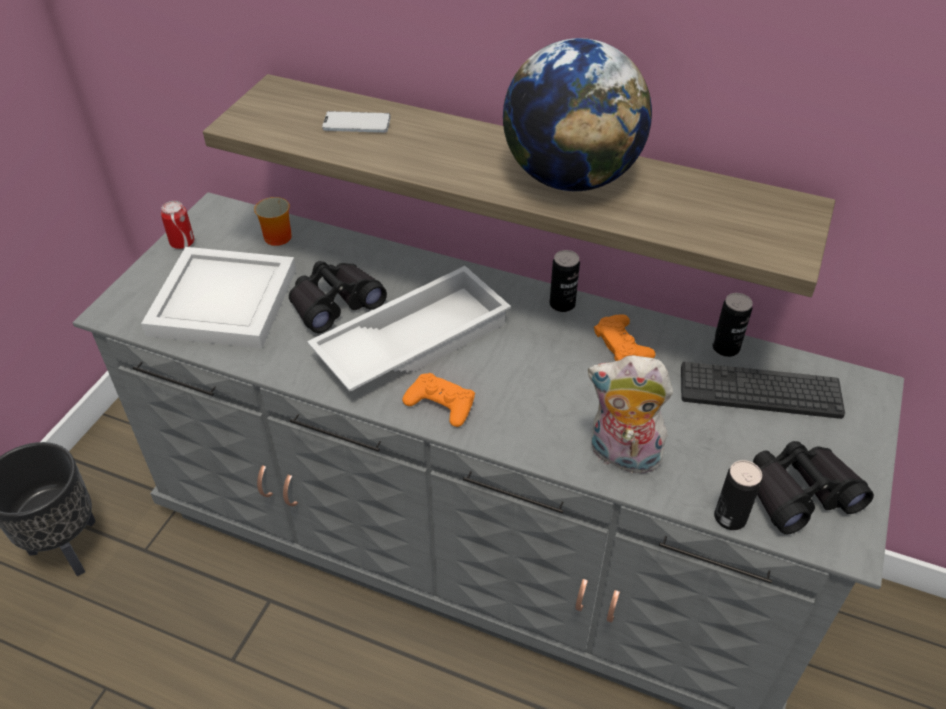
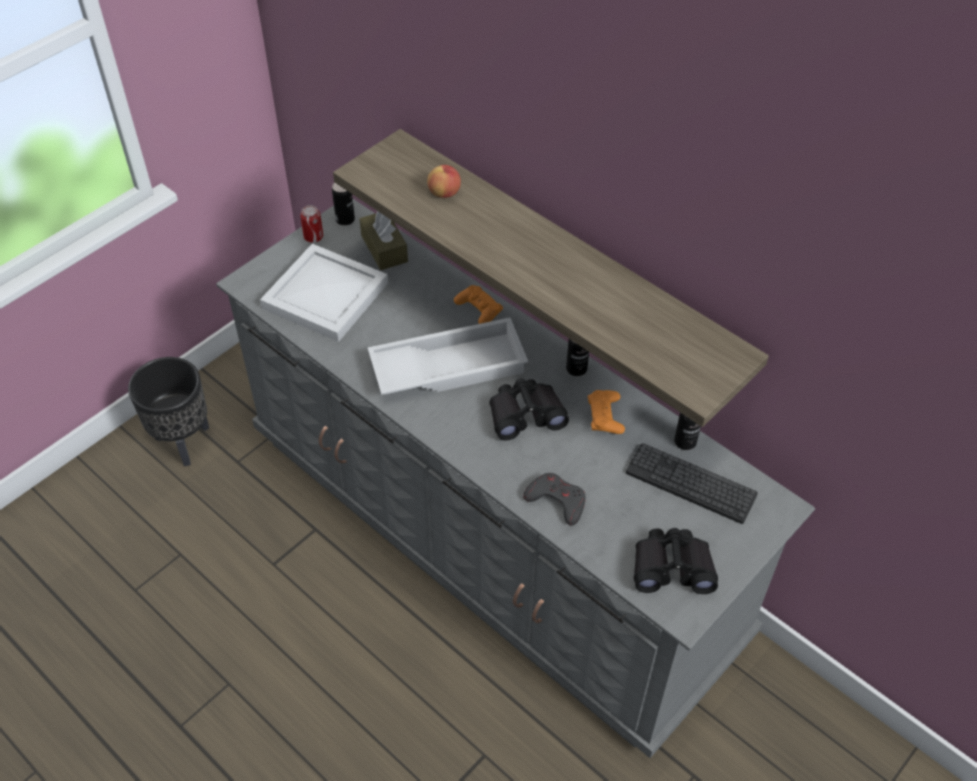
camera: 20 degrees right, 5 degrees up
mug [254,197,292,246] -> brown tissue box [360,212,408,270]
black binoculars [289,261,387,333] -> black binoculars moved to [489,378,569,441]
phone [322,111,391,133] -> apple [427,165,461,198]
orange game controller [402,373,475,427] -> orange game controller moved to [454,285,503,324]
globe [503,38,652,191] -> none
plush toy [588,355,673,478] -> grey game controller [523,473,586,526]
can [714,460,762,530] -> can moved to [332,182,355,225]

